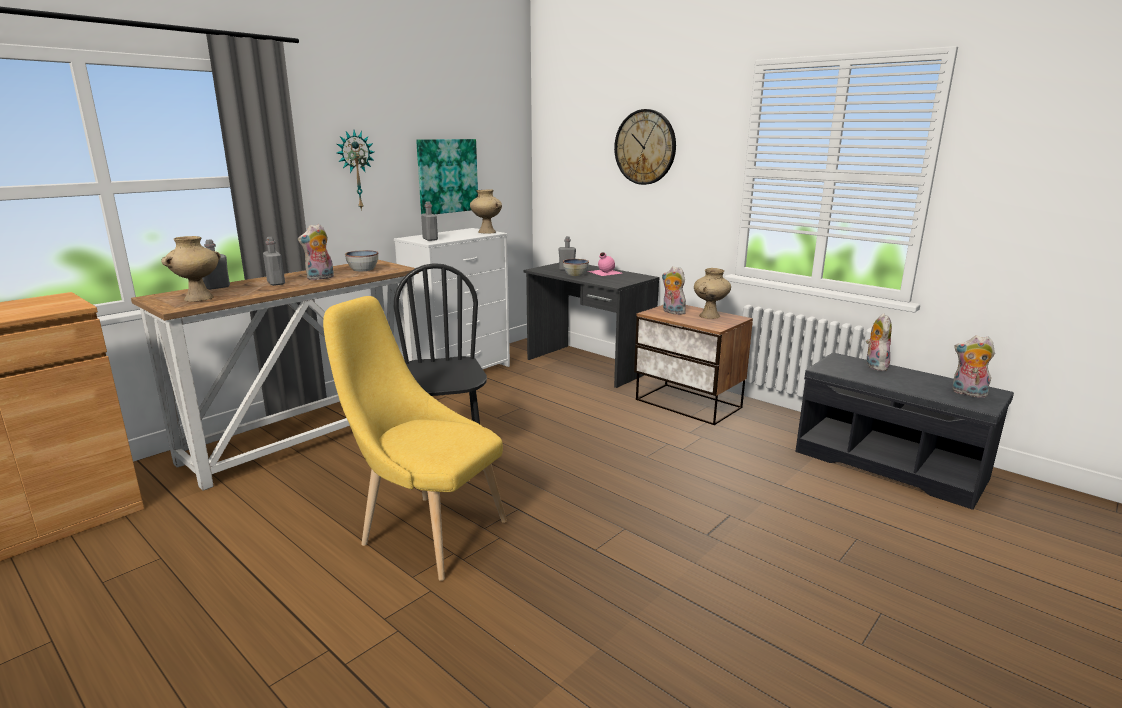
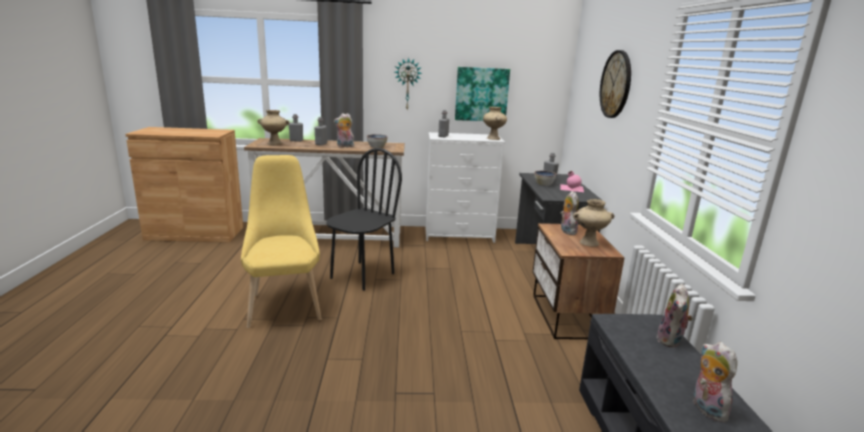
camera: 45 degrees right, 0 degrees up
plush toy [866,313,892,371] -> plush toy turned 150 degrees clockwise [657,284,693,348]

